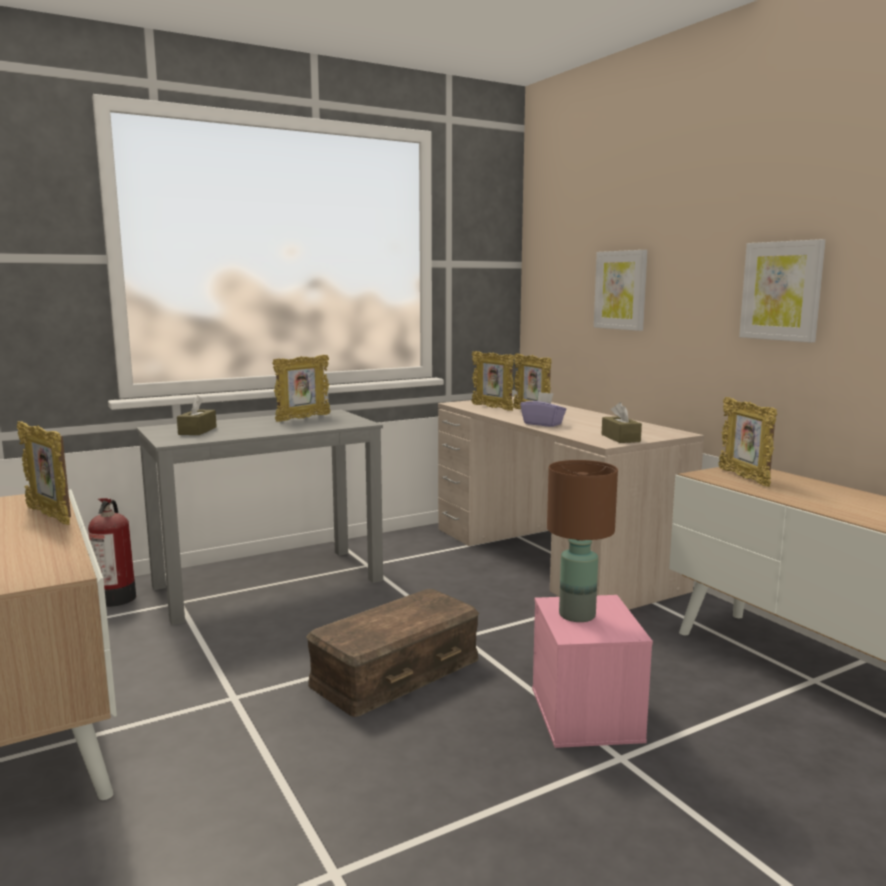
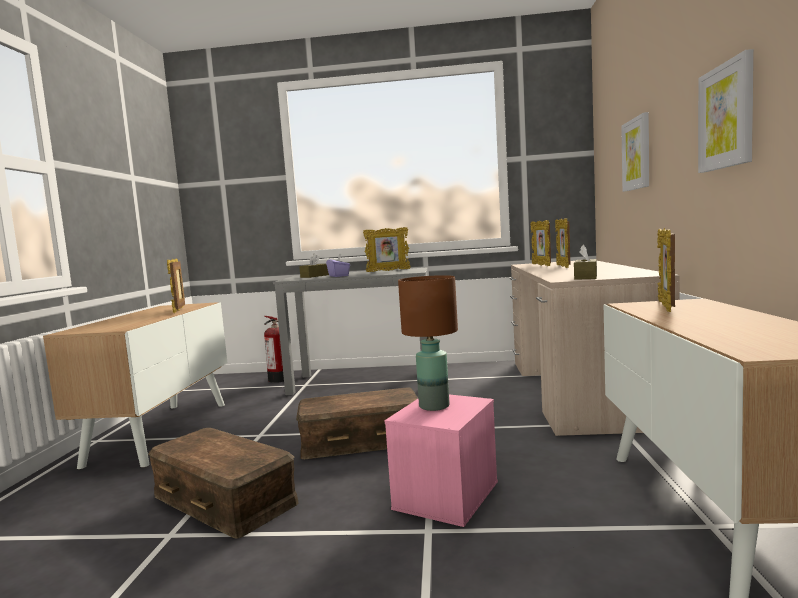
camera: 35 degrees right, 5 degrees down
purple tissue box [520,392,566,427] -> purple tissue box moved to [326,253,350,277]
none -> brown storage box [148,428,299,539]

